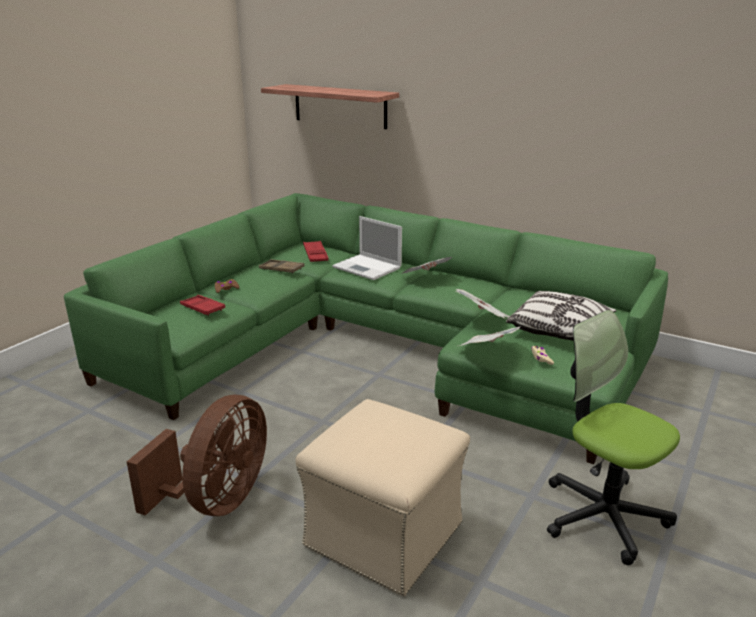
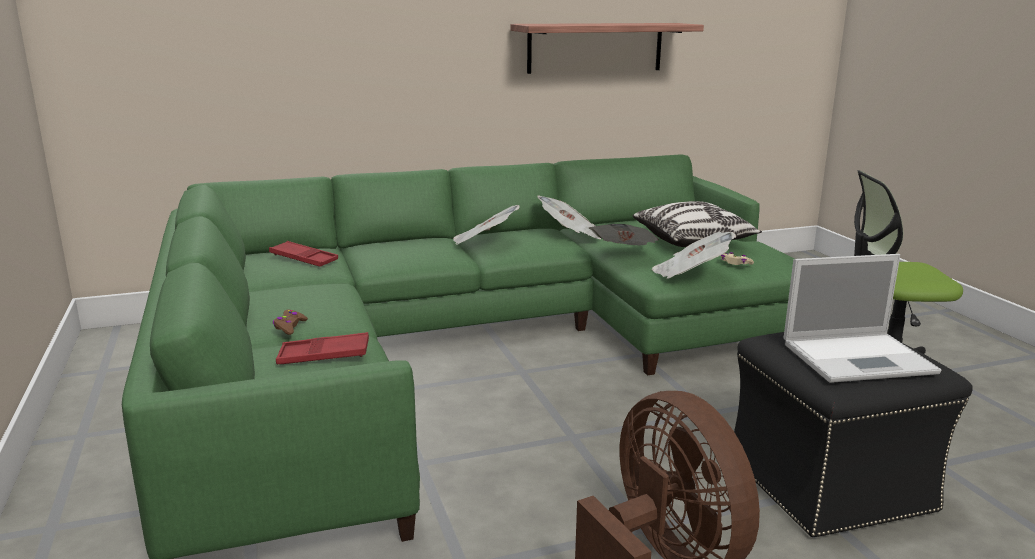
camera: 50 degrees left, 5 degrees down
brown tray [259,259,305,273] -> none
shelf [261,84,399,129] -> shelf moved to [510,23,704,74]
beige ottoman [295,399,470,596] -> black ottoman [734,332,973,538]
laptop [332,216,402,280] -> laptop moved to [784,254,941,383]
none -> newspaper [537,196,601,239]

